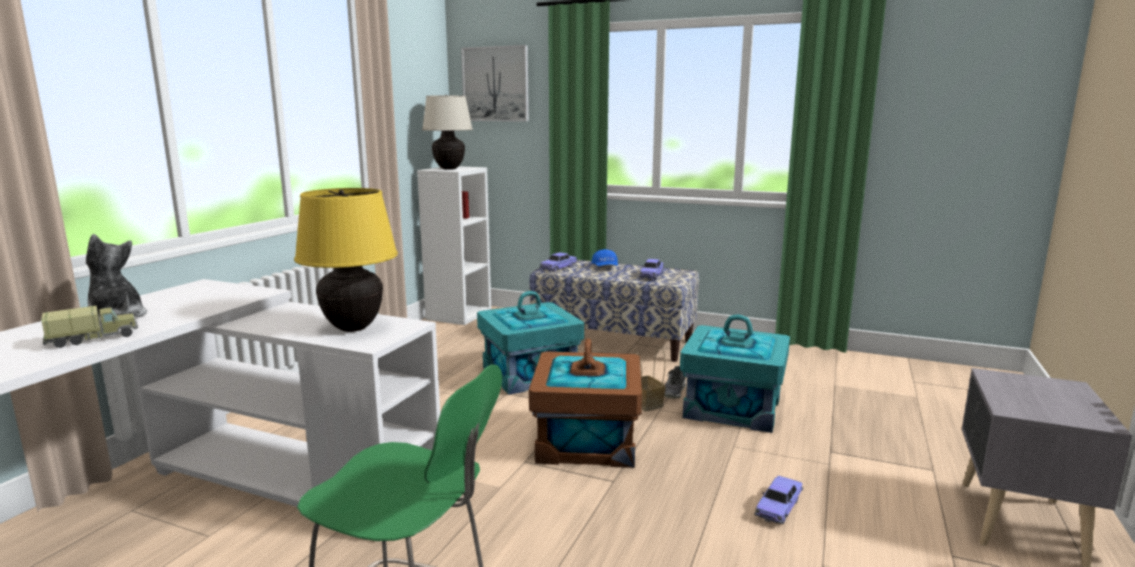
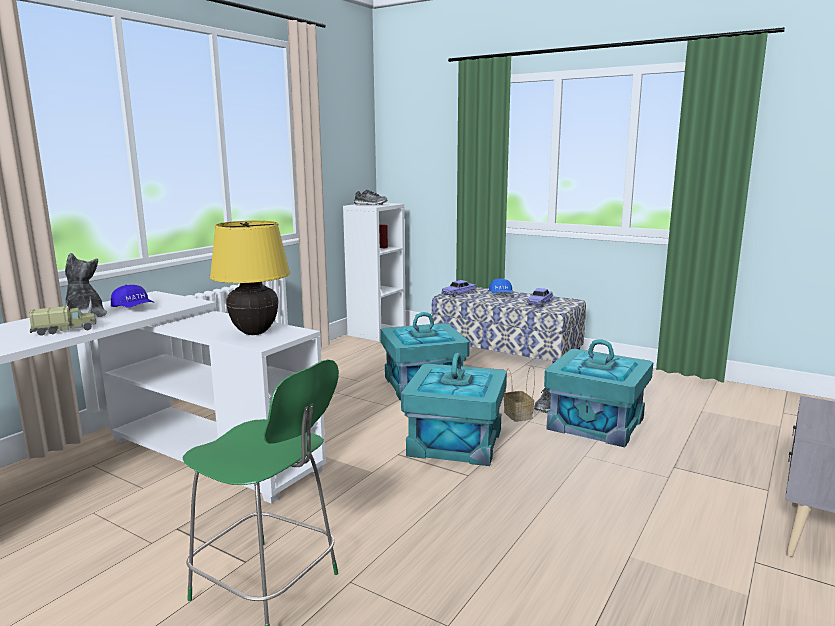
camera: 10 degrees right, 0 degrees up
beige table lamp [422,95,473,170] -> shoe [354,190,387,205]
picture [461,45,529,122] -> none
brown storage box [529,338,642,468] -> turquoise storage box [401,353,507,466]
toy car [754,476,803,524] -> none
none -> blue cap [111,285,153,308]

